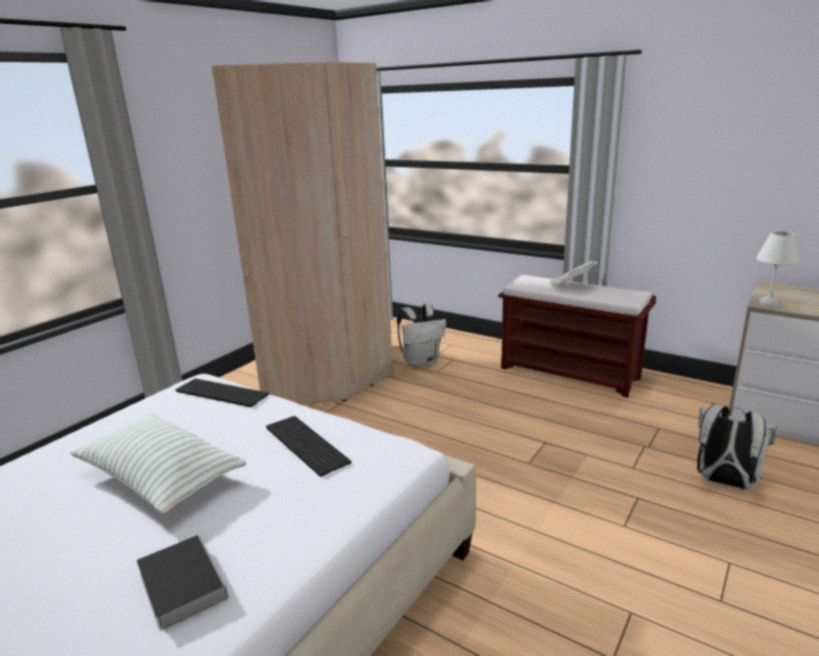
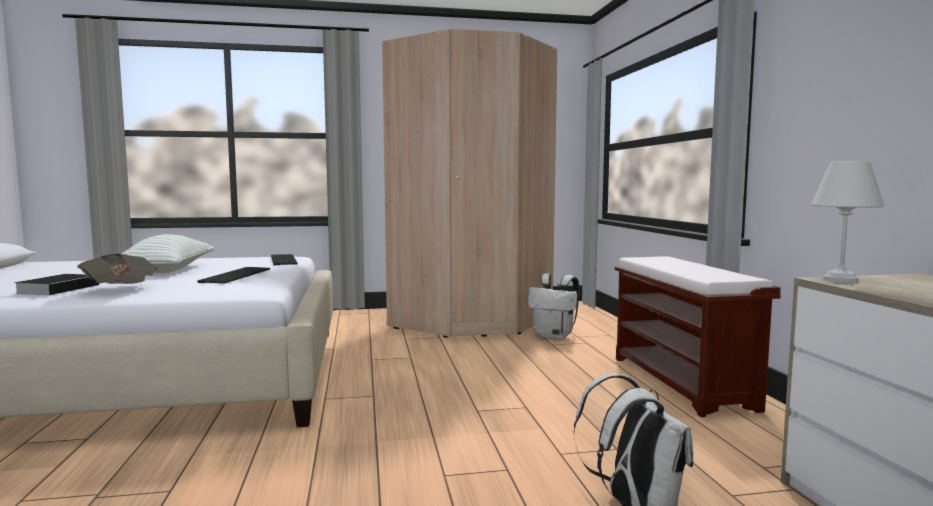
camera: 45 degrees right, 15 degrees down
newspaper [549,261,597,286] -> newspaper moved to [77,254,157,284]

